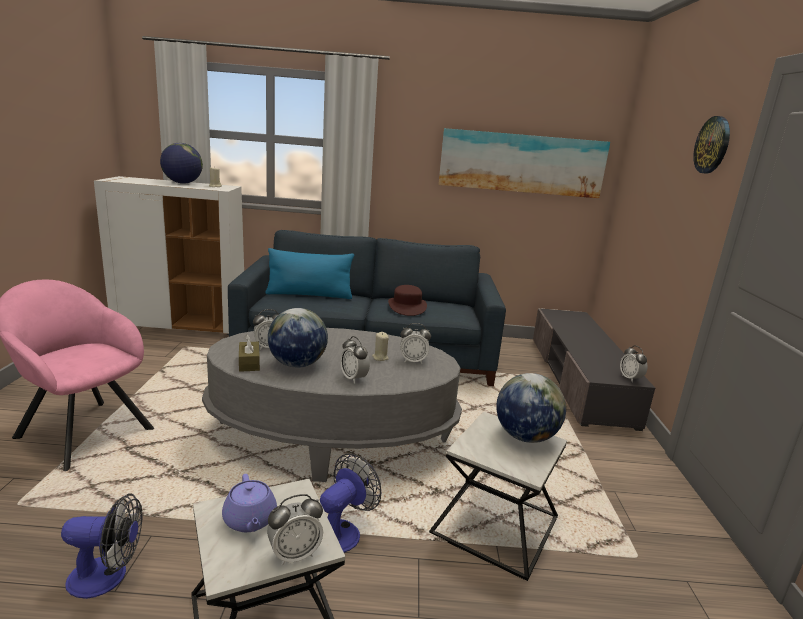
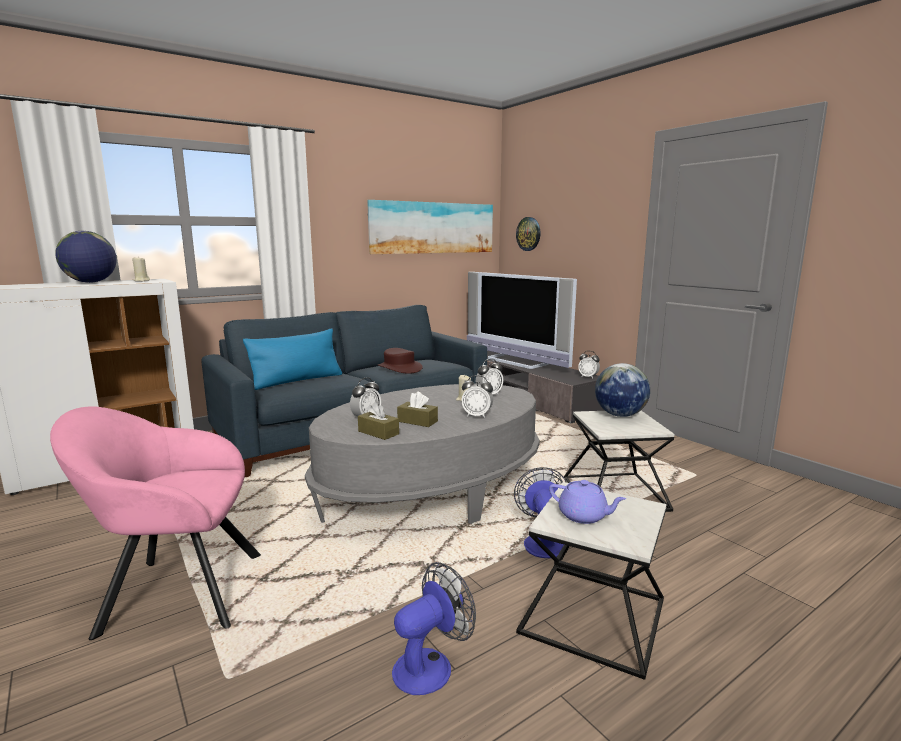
camera: 35 degrees left, 5 degrees down
alarm clock [267,494,323,566] -> none
globe [268,308,328,368] -> brown tissue box [397,392,438,427]
wall clock [693,116,730,174] -> wall clock moved to [516,217,540,251]
none -> television [467,272,577,369]

